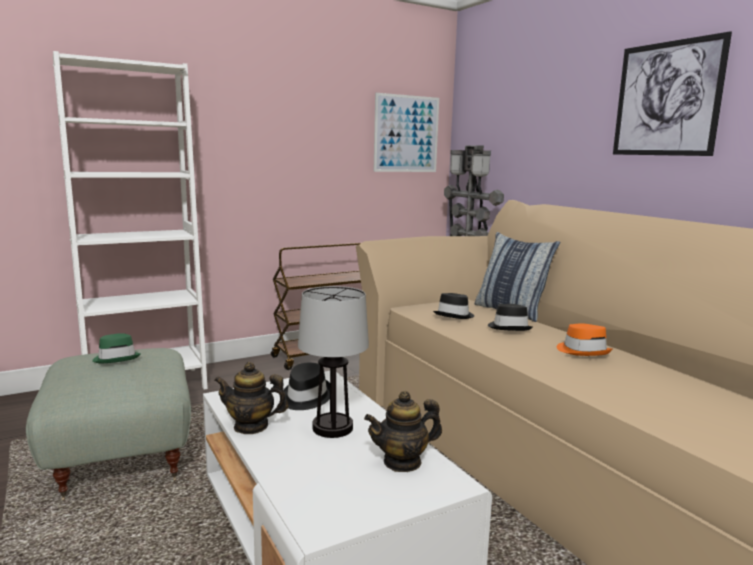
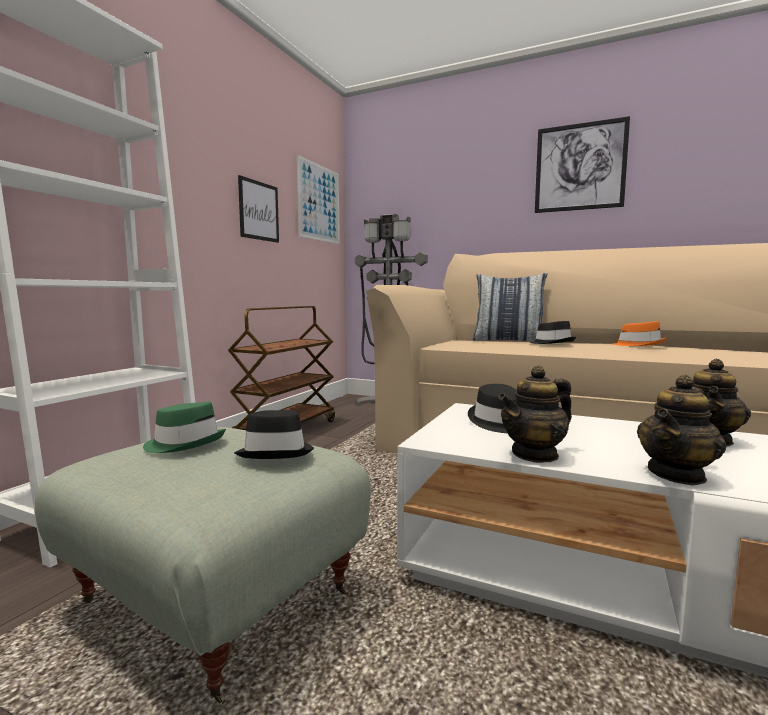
camera: 35 degrees left, 5 degrees down
table lamp [298,286,369,438] -> none
black hat [433,293,474,319] -> black hat moved to [234,410,314,459]
none -> picture [238,175,279,243]
none -> teapot [637,375,726,486]

